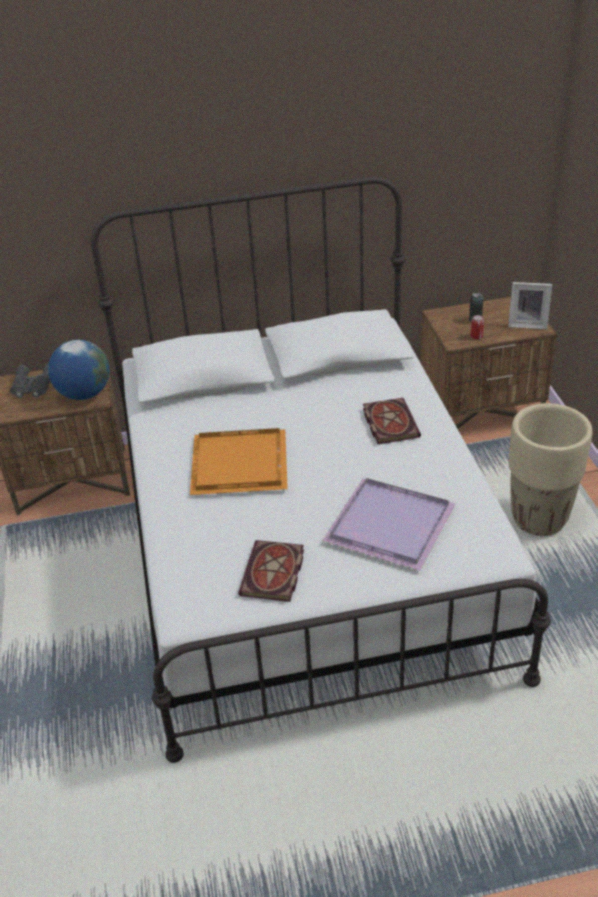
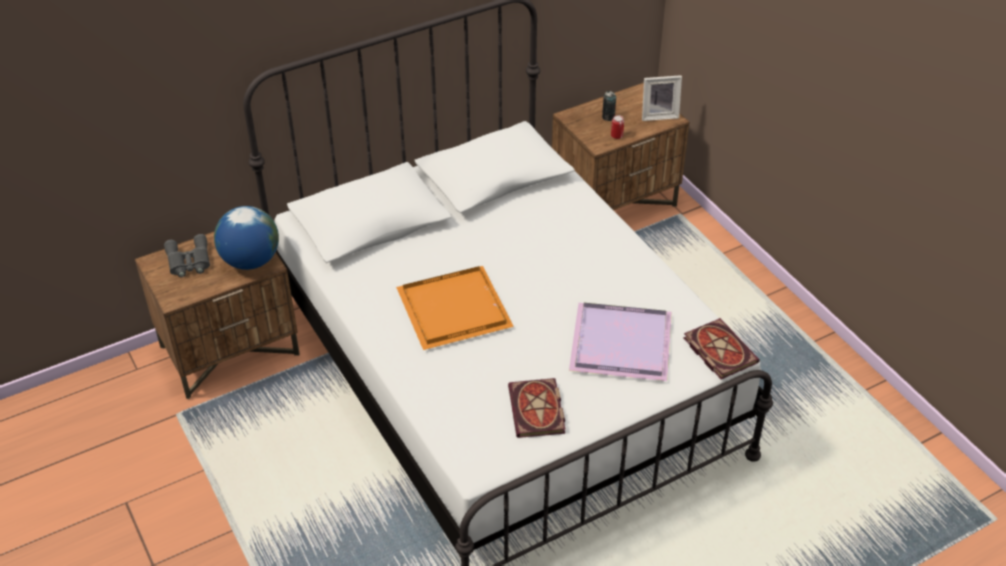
camera: 20 degrees left, 5 degrees up
book [363,398,421,444] -> book moved to [683,318,760,379]
beige planter [509,403,592,536] -> none

